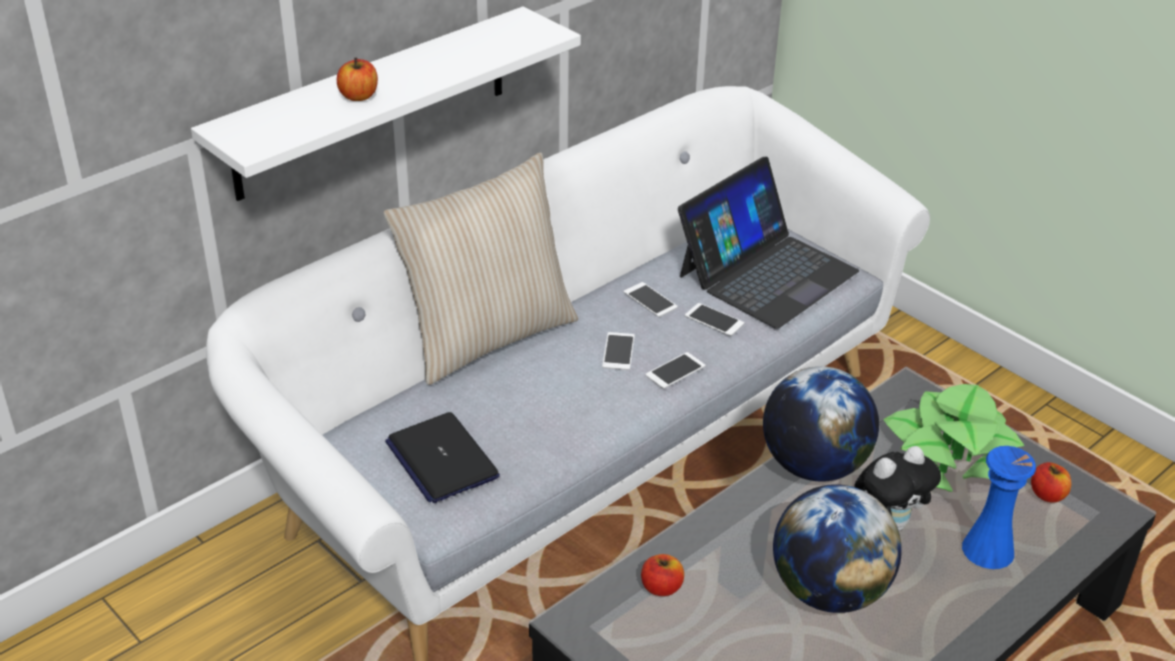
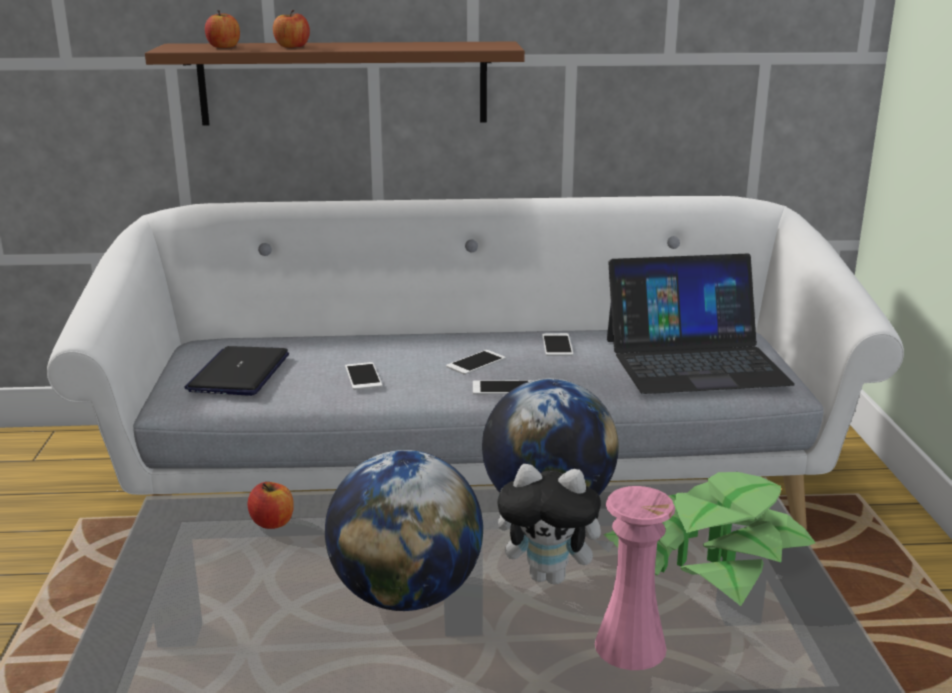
camera: 40 degrees right, 15 degrees down
white shelf [191,6,581,201] -> brown shelf [145,42,525,125]
beige pillow [384,153,578,385] -> none
phone [685,303,744,336] -> phone moved to [345,362,382,390]
blue vase [962,446,1036,569] -> pink vase [595,486,675,670]
apple [1031,462,1071,502] -> apple moved to [205,10,240,48]

